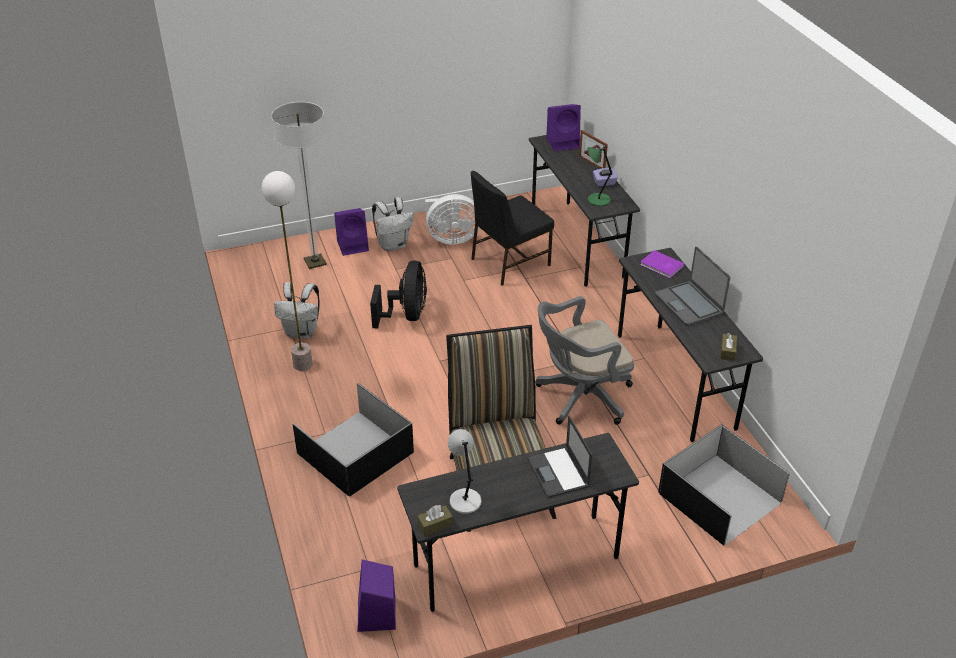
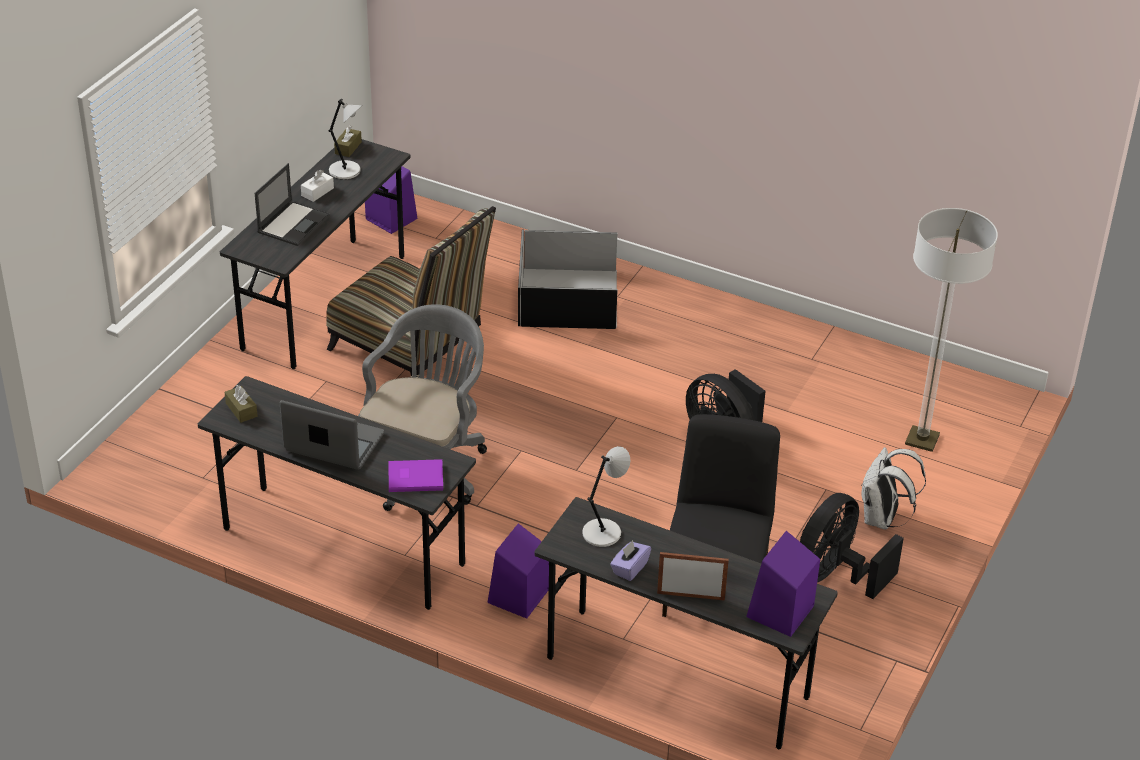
camera: 135 degrees right, 0 degrees up
floor lamp [262,171,313,371] -> none
white backpack [274,282,319,338] -> none
purple speaker [334,208,369,256] -> purple speaker moved to [488,523,549,619]
white fan [425,194,479,245] -> black fan [800,493,904,599]
laptop [527,416,592,498] -> laptop turned 90 degrees clockwise [255,163,330,246]
green table lamp [587,146,612,206] -> grey table lamp [582,446,630,547]
black storage box [658,424,790,546] -> none
none -> white tissue box [301,170,334,202]

